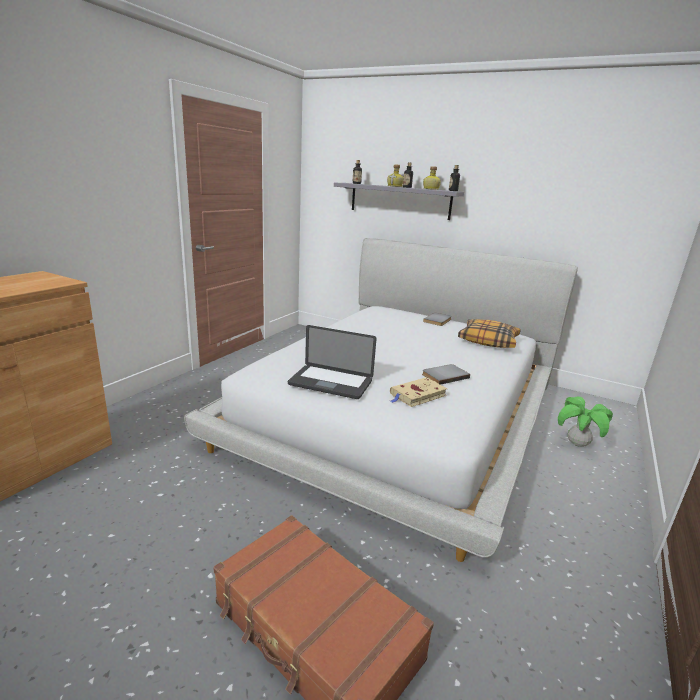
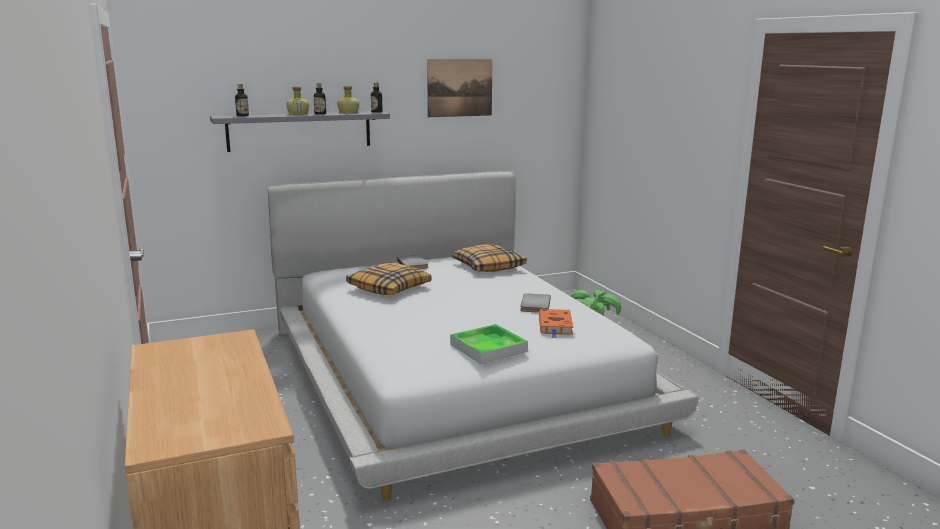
camera: 50 degrees left, 5 degrees down
laptop [288,325,377,399] -> tray [450,324,528,364]
beige book [390,377,448,407] -> orange book [539,309,573,338]
none -> pillow [346,263,431,295]
none -> picture [427,59,493,117]

